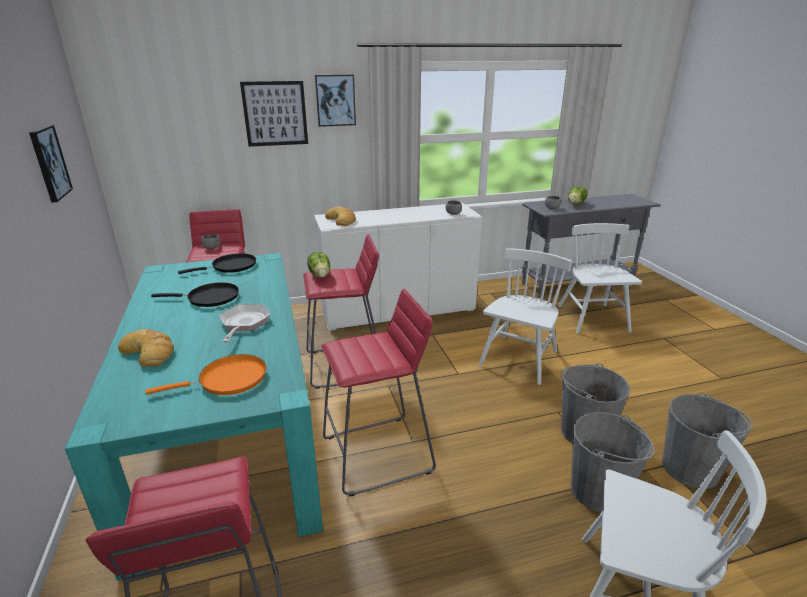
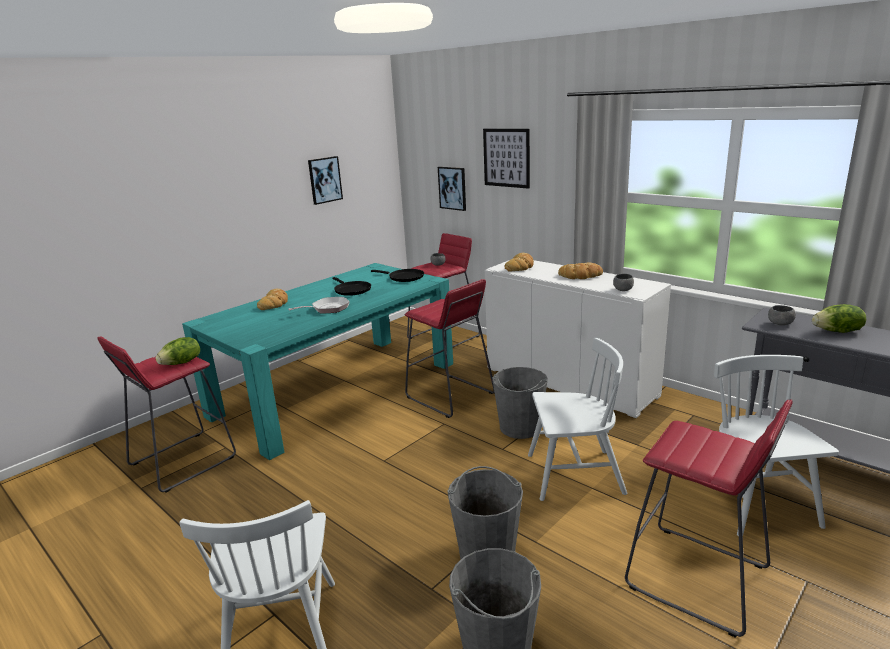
camera: 60 degrees right, 5 degrees down
orange frying pan [145,354,267,395] -> none
lettuce [307,251,330,278] -> lettuce moved to [155,337,200,365]
picture [315,74,356,127] -> picture moved to [438,167,466,211]
red stool [322,289,436,496] -> red stool moved to [625,400,793,638]
white chair [558,223,642,334] -> white chair turned 60 degrees counterclockwise [714,355,839,536]
grey bucket [571,412,655,512] -> grey bucket moved to [492,367,548,439]
none -> bread [558,262,603,279]

